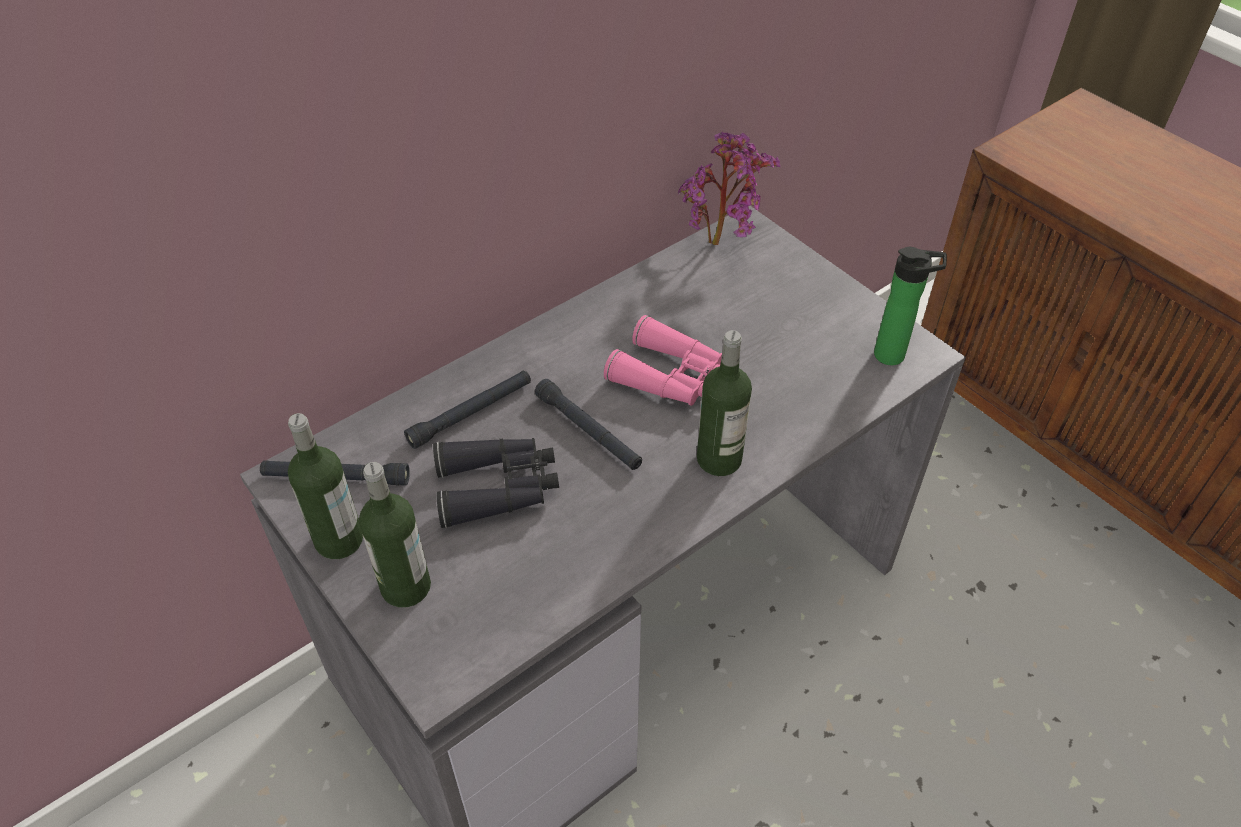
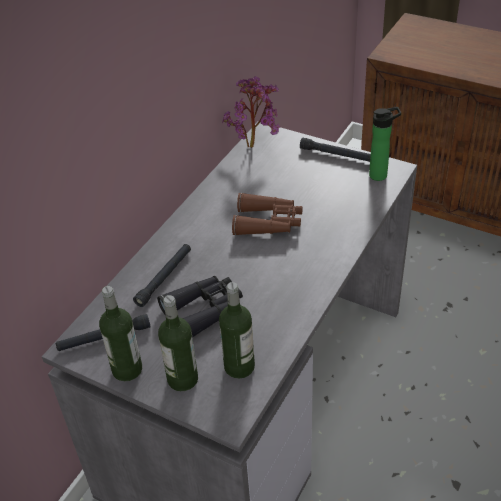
camera: 20 degrees left, 5 degrees down
black flashlight [535,379,642,470] -> black flashlight moved to [300,138,371,162]
pink binoculars [604,315,722,406] -> brown binoculars [232,193,303,235]
bottle [697,330,752,476] -> bottle moved to [219,282,255,379]

